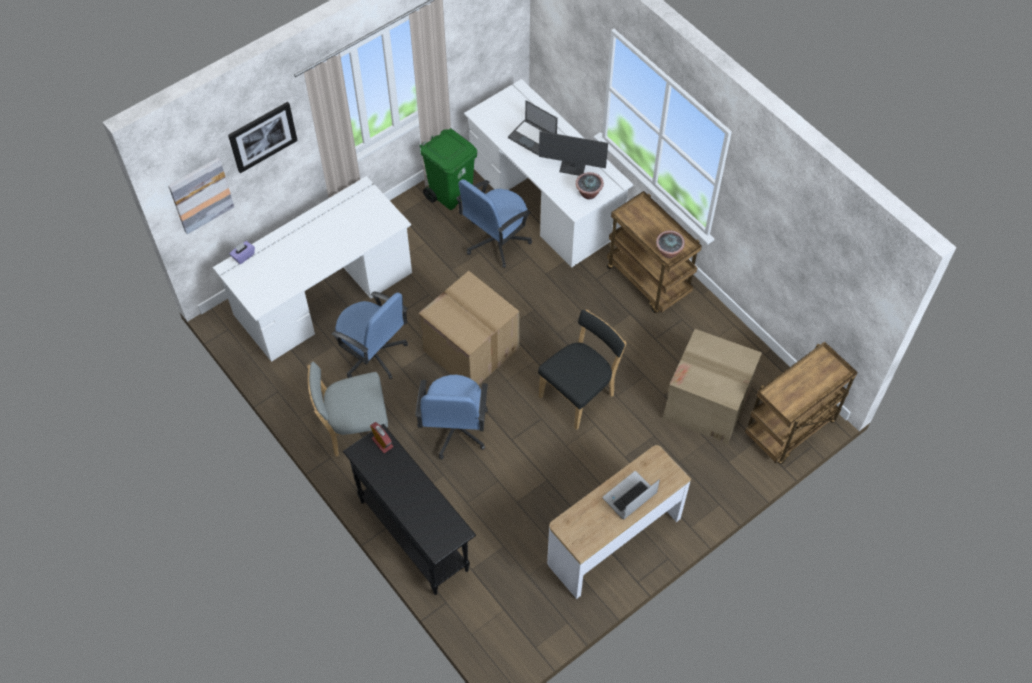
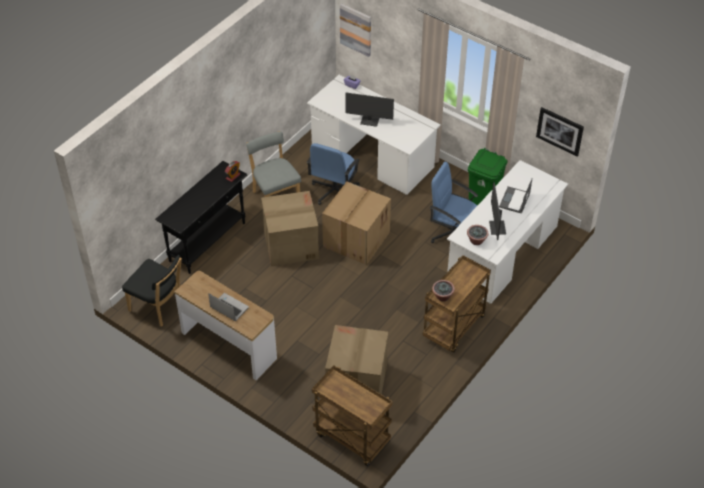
camera: 75 degrees right, 10 degrees down
picture [228,102,298,173] -> picture moved to [536,107,584,156]
blue office chair [415,375,488,460] -> cardboard box [261,191,319,266]
black chair [538,310,627,430] -> black chair moved to [122,255,182,327]
none -> monitor [345,93,394,127]

